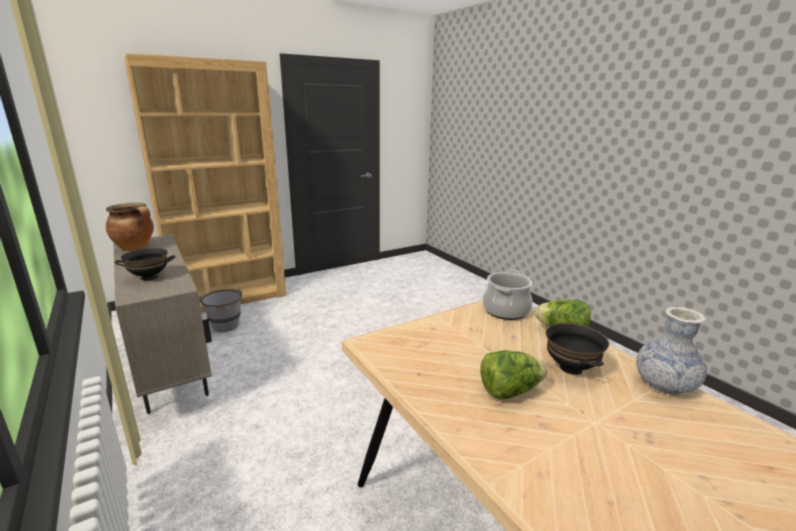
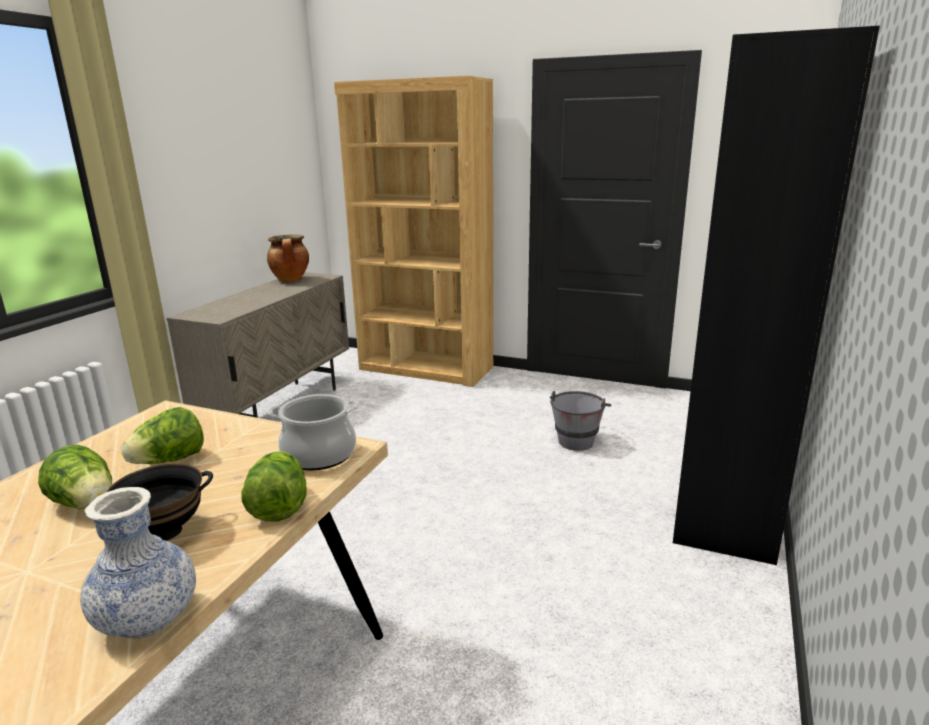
camera: 55 degrees right, 0 degrees up
black bowl [115,248,176,281] -> none
grey bucket [199,288,242,332] -> grey bucket moved to [550,391,611,451]
none -> lettuce [121,407,204,464]
none -> black bookcase [673,26,880,565]

